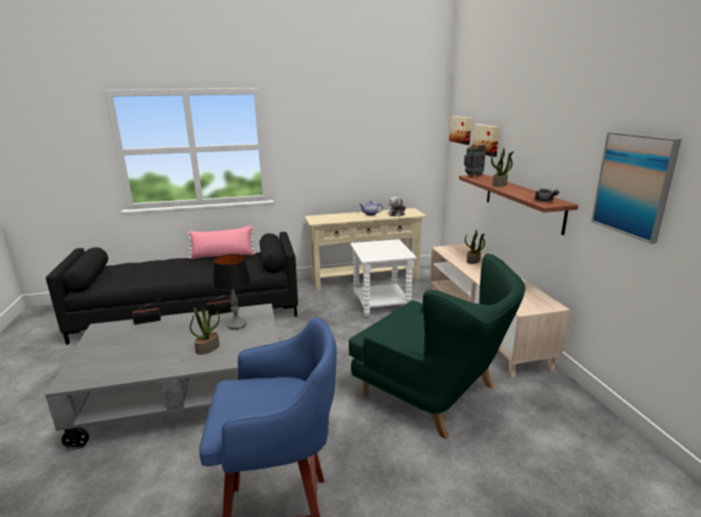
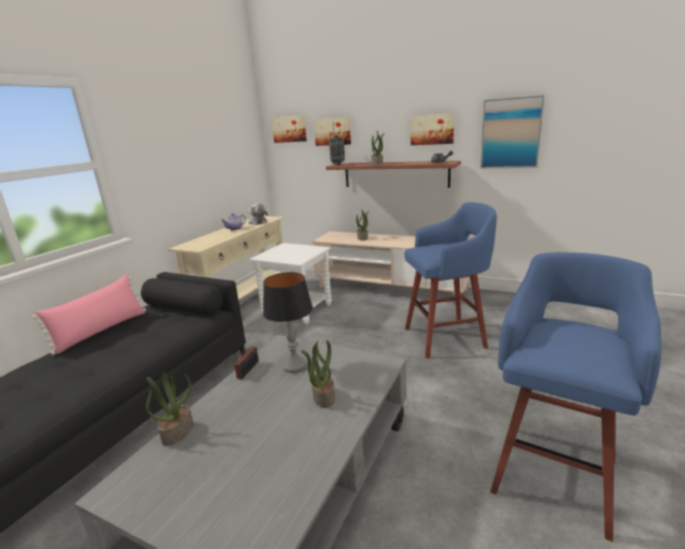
camera: 50 degrees left, 0 degrees up
radio [132,299,161,325] -> potted plant [146,373,193,446]
green armchair [348,254,526,440] -> blue stool [405,202,497,359]
none -> picture [410,113,454,145]

